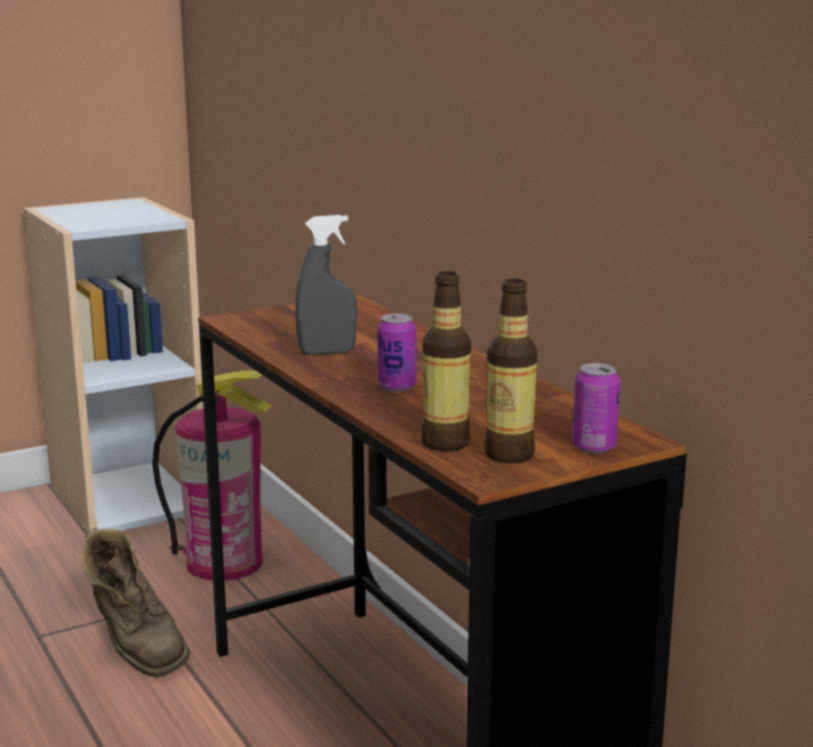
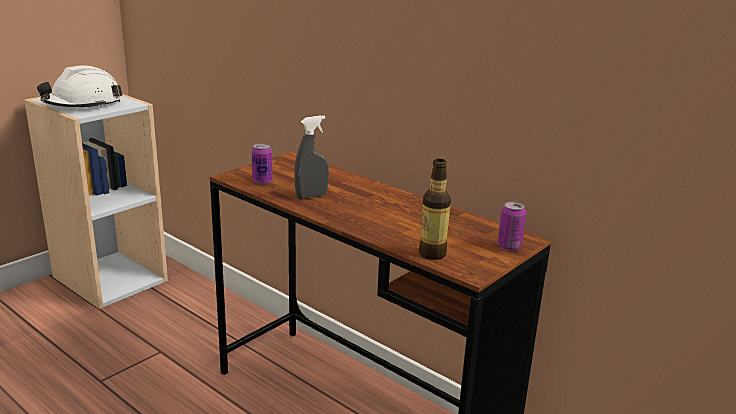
camera: 20 degrees left, 5 degrees up
brown boot [81,527,191,678] -> none
fire extinguisher [152,370,272,581] -> none
can [377,313,416,392] -> can moved to [252,143,273,185]
bottle [484,279,537,463] -> none
none -> white hard hat [37,65,122,108]

